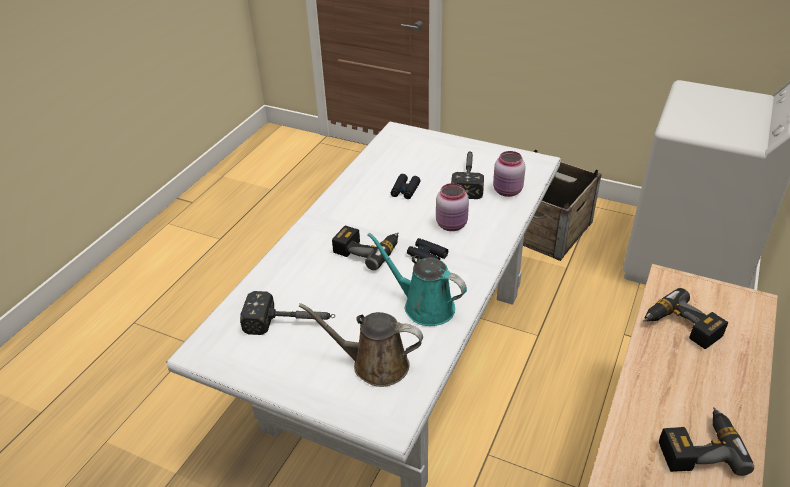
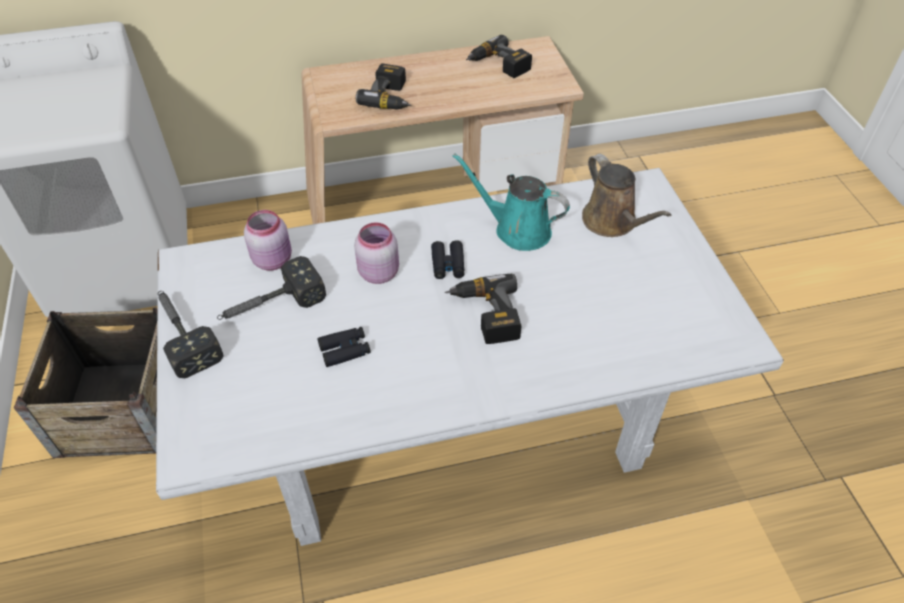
camera: 130 degrees left, 10 degrees up
hammer [240,291,335,335] -> hammer moved to [158,291,224,378]
turquoise watering can [368,232,467,326] -> turquoise watering can turned 120 degrees clockwise [453,153,570,251]

